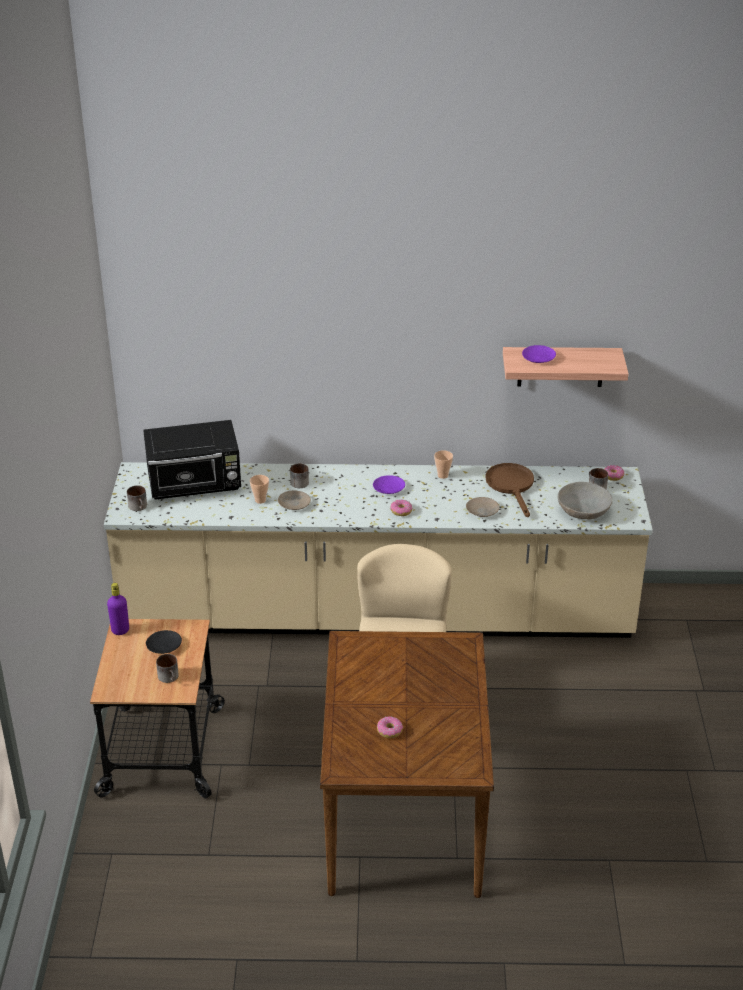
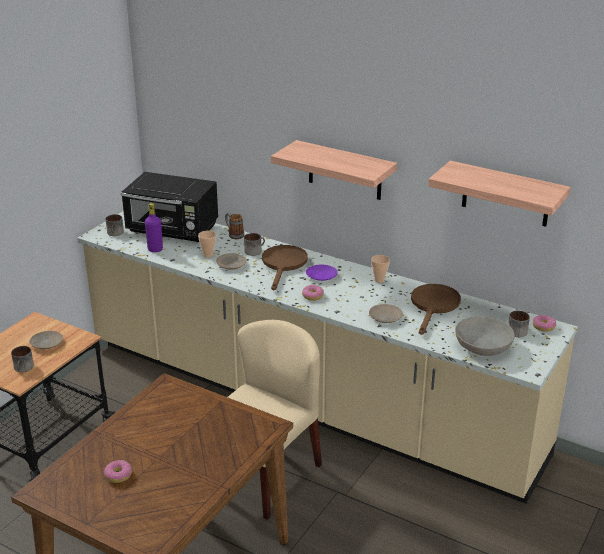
camera: 30 degrees right, 5 degrees down
purple bottle [107,583,129,635] -> purple bottle moved to [145,203,163,252]
black plate [146,630,182,654] -> beige plate [29,331,63,349]
purple plate [522,345,556,363] -> none
none -> mug [225,213,244,239]
none -> brown frying pan [262,245,308,290]
none -> shelf [271,140,397,200]

